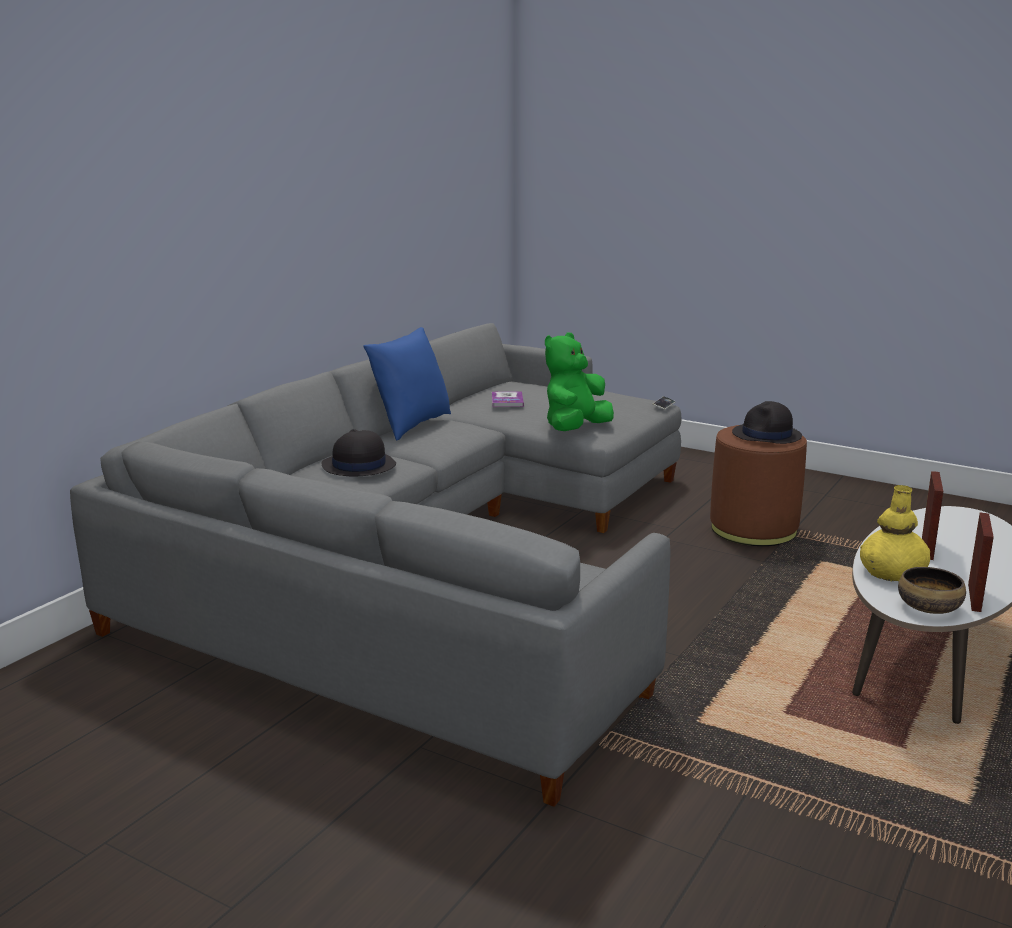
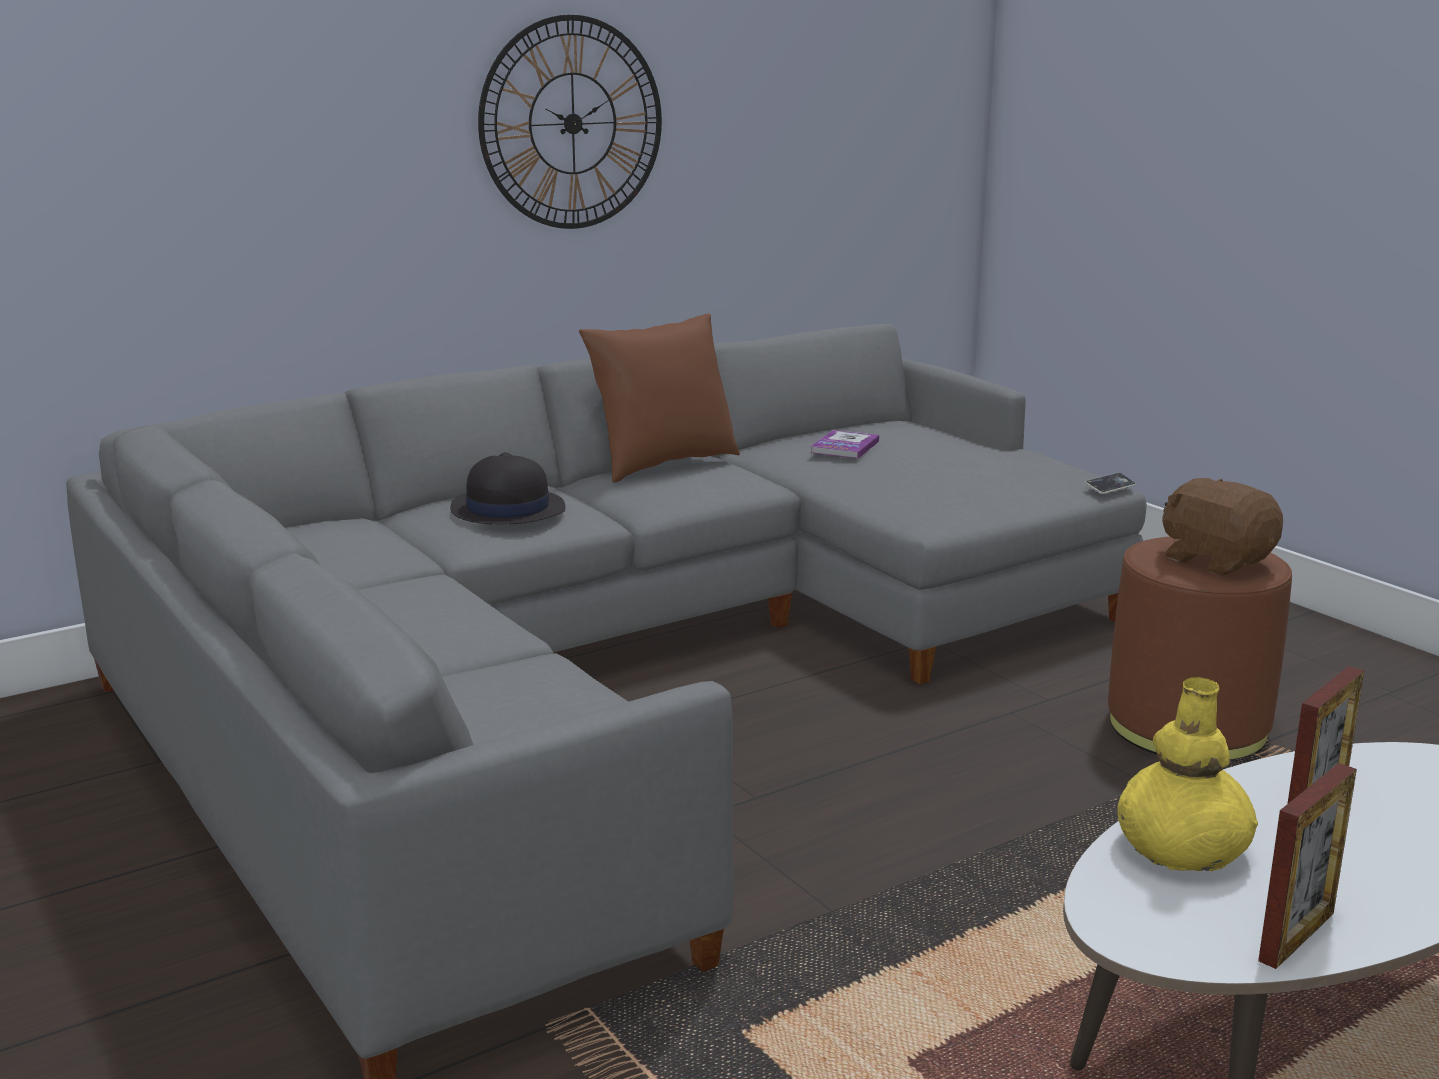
camera: 25 degrees right, 0 degrees up
blue pillow [363,327,451,440] -> brown pillow [579,314,740,482]
green plush toy [545,332,614,431] -> none
black hat [732,401,802,444] -> brown plush toy [1162,478,1283,575]
bowl [898,567,966,614] -> none
none -> wall clock [478,15,662,229]

